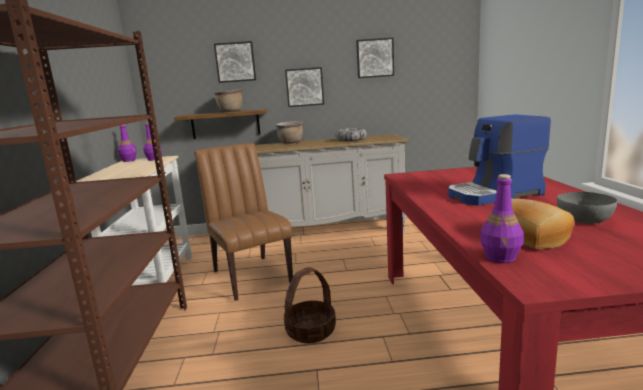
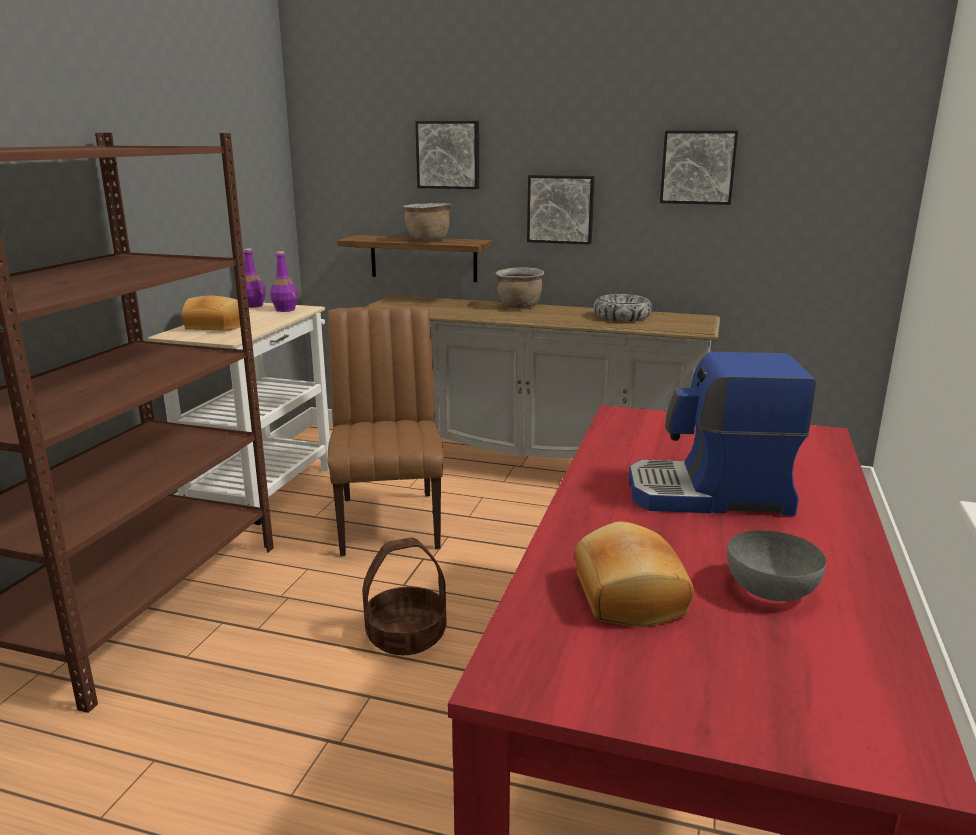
camera: 20 degrees right, 5 degrees up
purple bottle [480,174,524,263] -> none
none -> bread [182,296,240,331]

